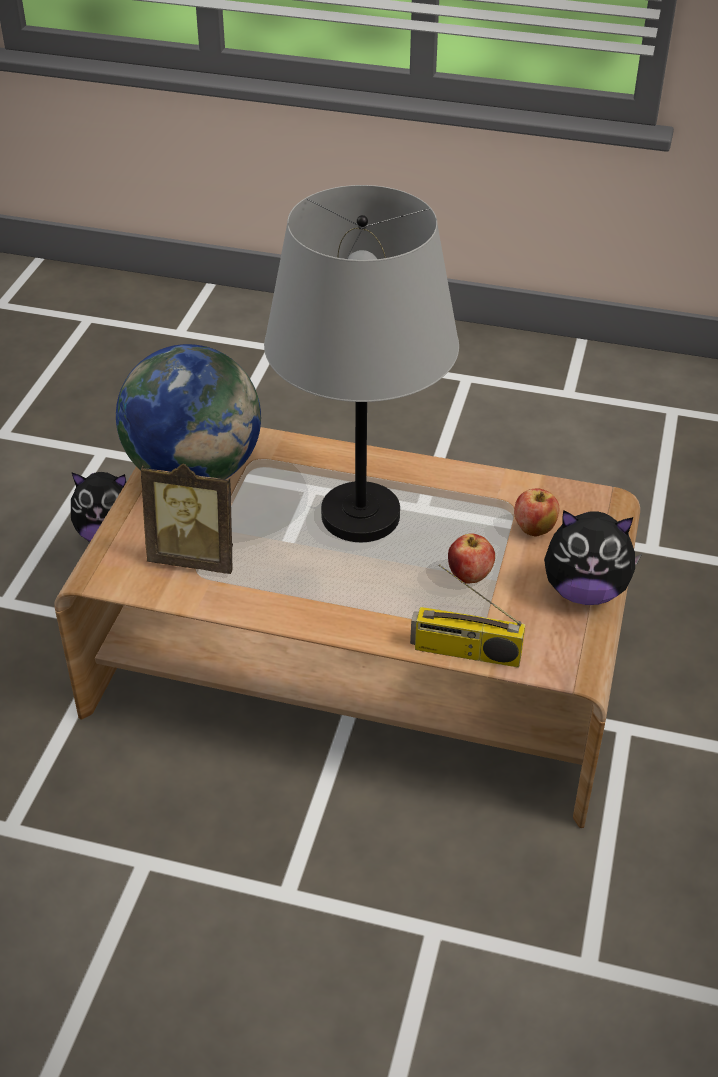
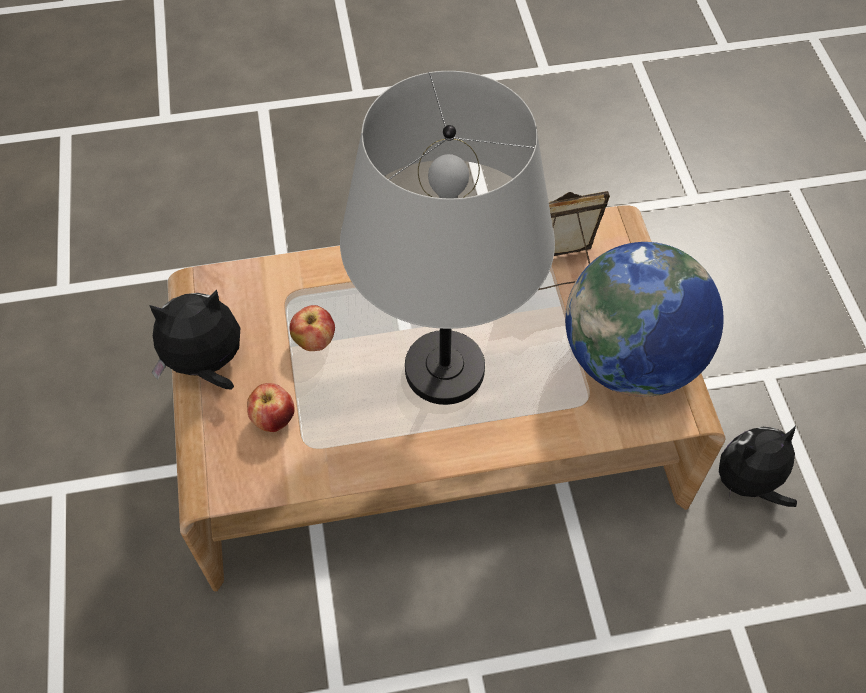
camera: 155 degrees right, 15 degrees up
radio [410,564,525,667] -> none

